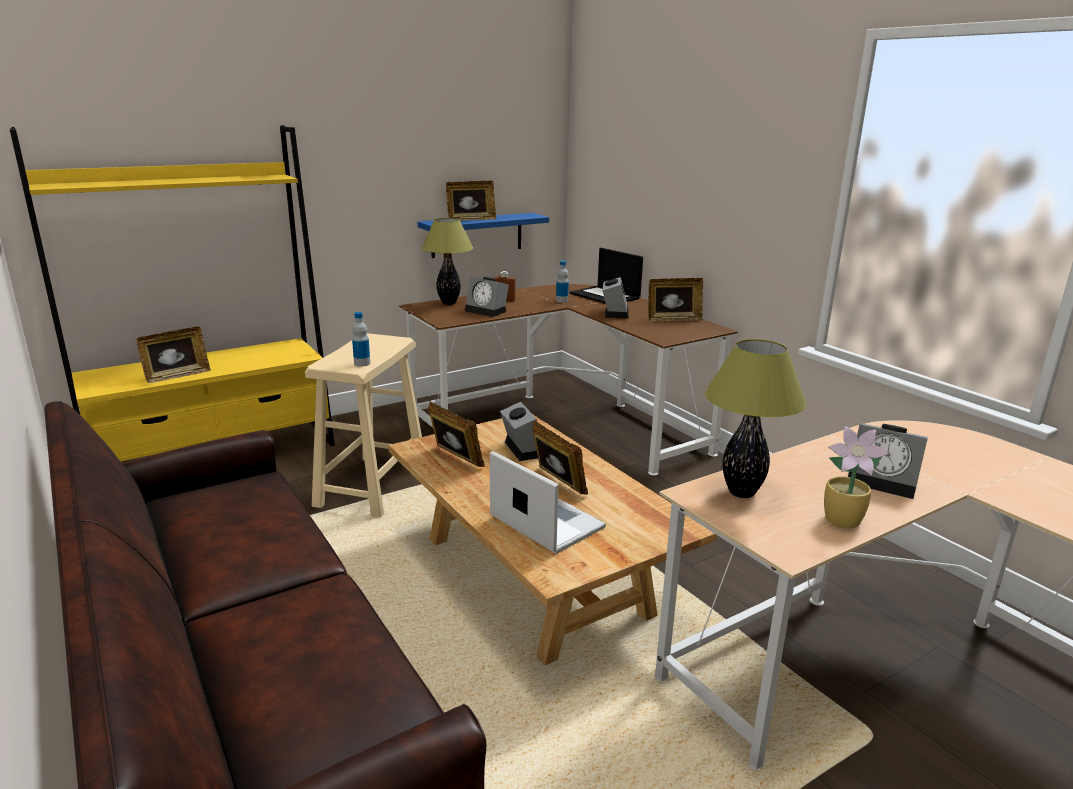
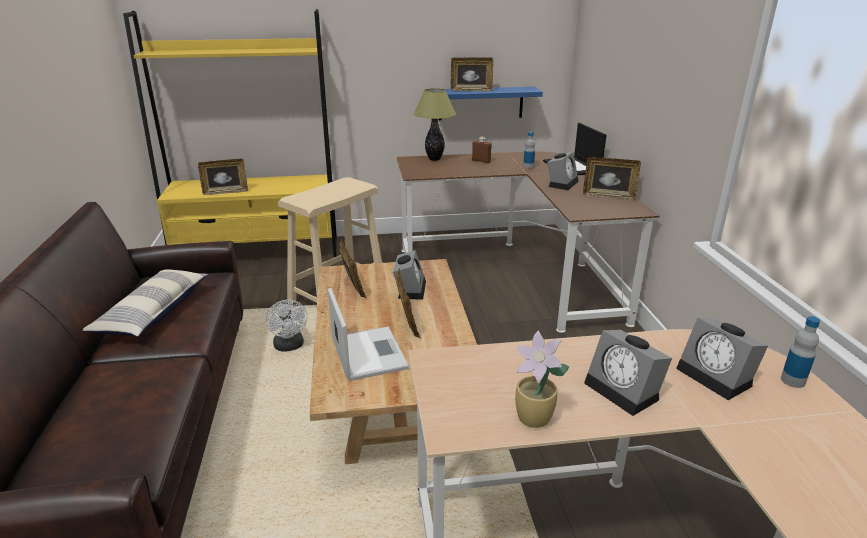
camera: 25 degrees right, 5 degrees up
bottle [352,312,370,367] -> bottle moved to [781,316,820,388]
alarm clock [465,277,509,317] -> alarm clock moved to [676,318,768,400]
table lamp [705,339,806,498] -> none
none -> pillow [83,269,208,337]
none -> white fan [266,300,307,351]

